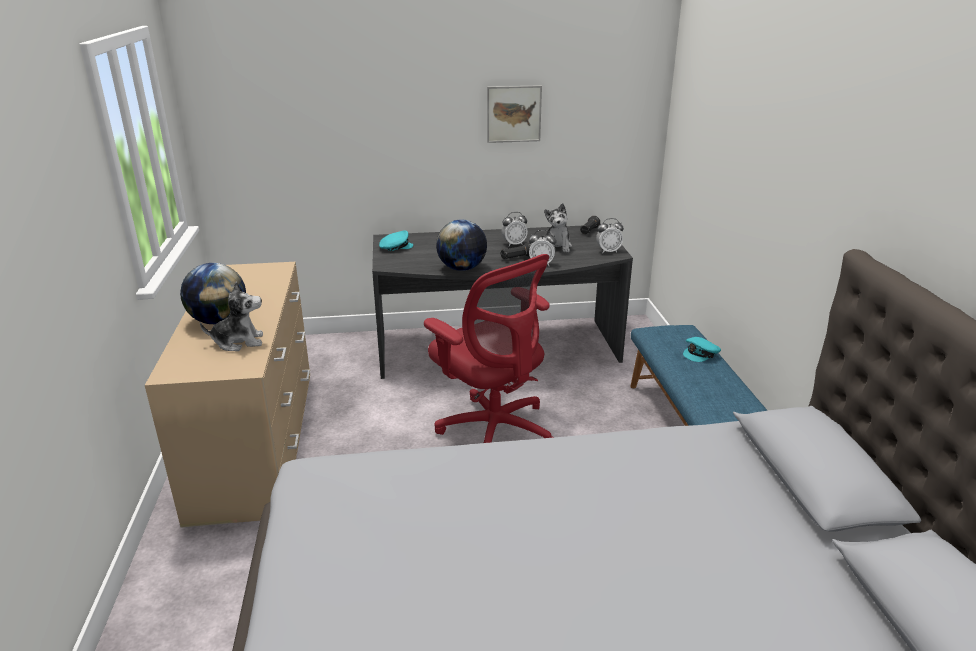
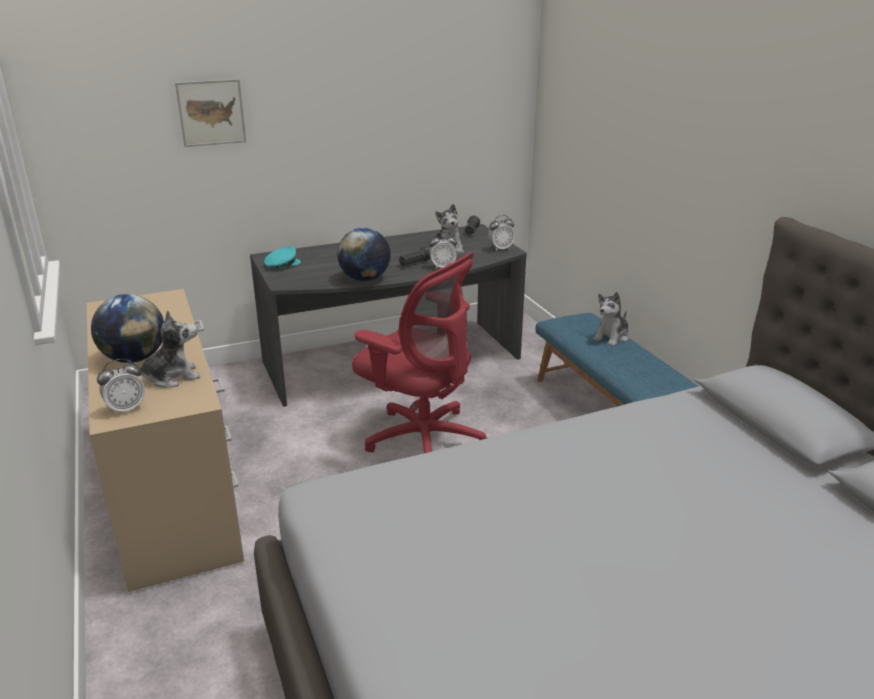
camera: 15 degrees left, 0 degrees up
picture [487,85,542,143] -> picture moved to [175,79,246,147]
alarm clock [501,212,528,246] -> alarm clock moved to [97,359,145,415]
turquoise cap [683,337,721,362] -> plush toy [593,292,629,346]

